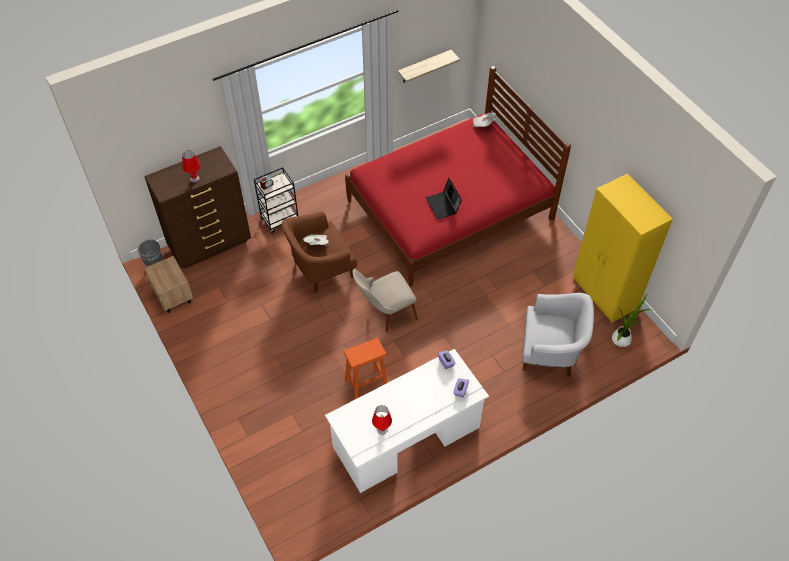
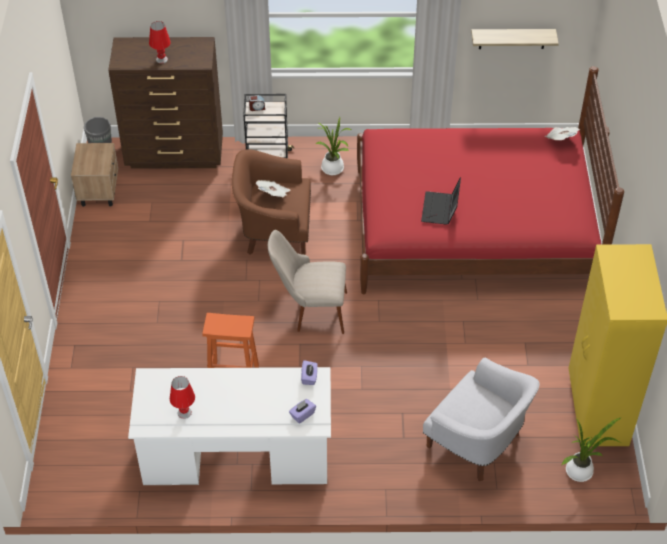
camera: 30 degrees right, 5 degrees down
none -> potted plant [316,117,351,175]

